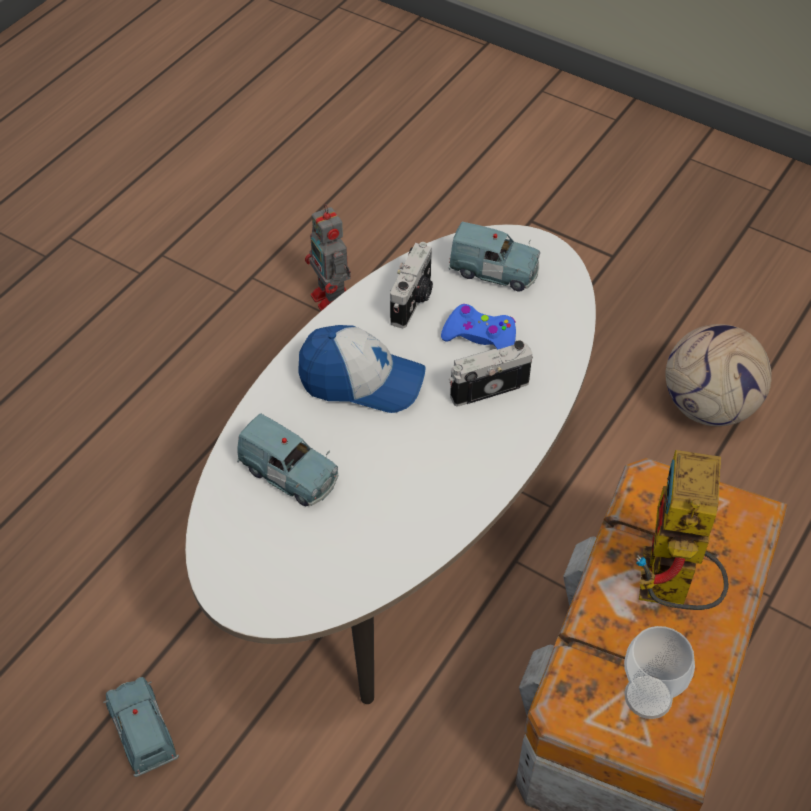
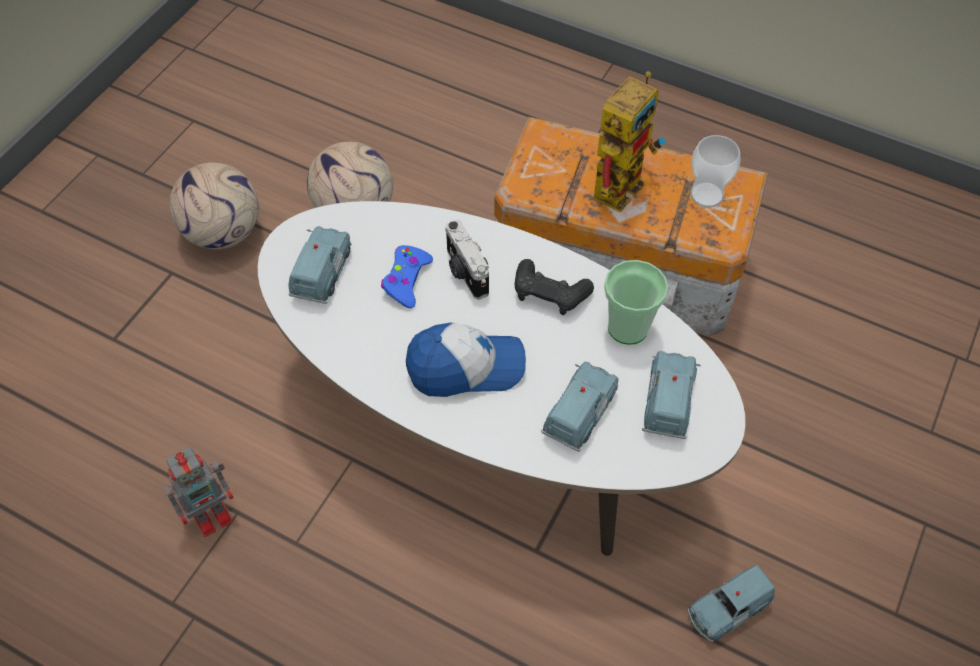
camera: 95 degrees left, 5 degrees up
cap [298,325,426,413] -> cap turned 75 degrees clockwise [406,323,526,397]
camera [390,242,433,328] -> none
toy robot [636,450,729,610] -> toy robot turned 60 degrees counterclockwise [593,71,666,213]
none -> football [169,162,259,250]
none -> black game controller [515,259,594,315]
none -> cup [604,260,668,345]
none -> blue toy car [642,351,701,439]

